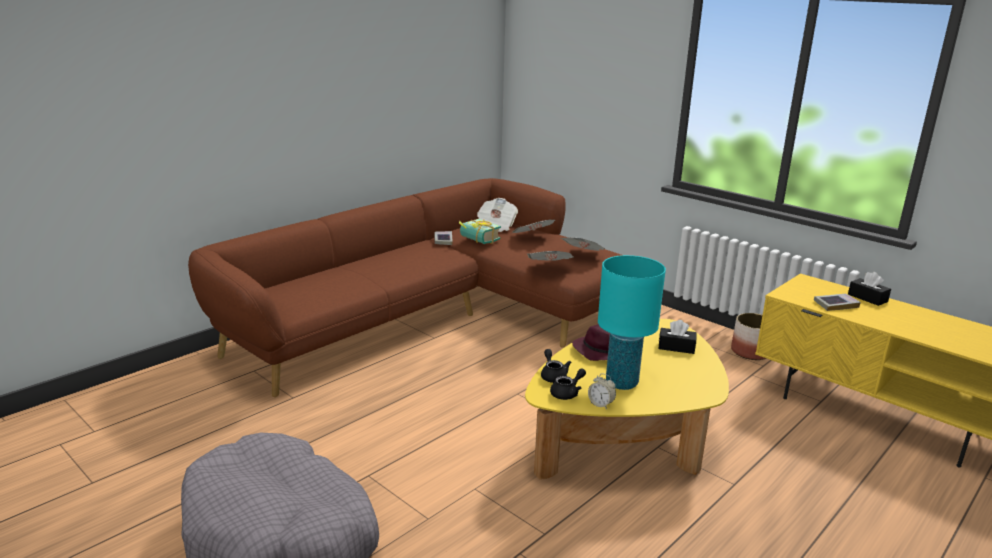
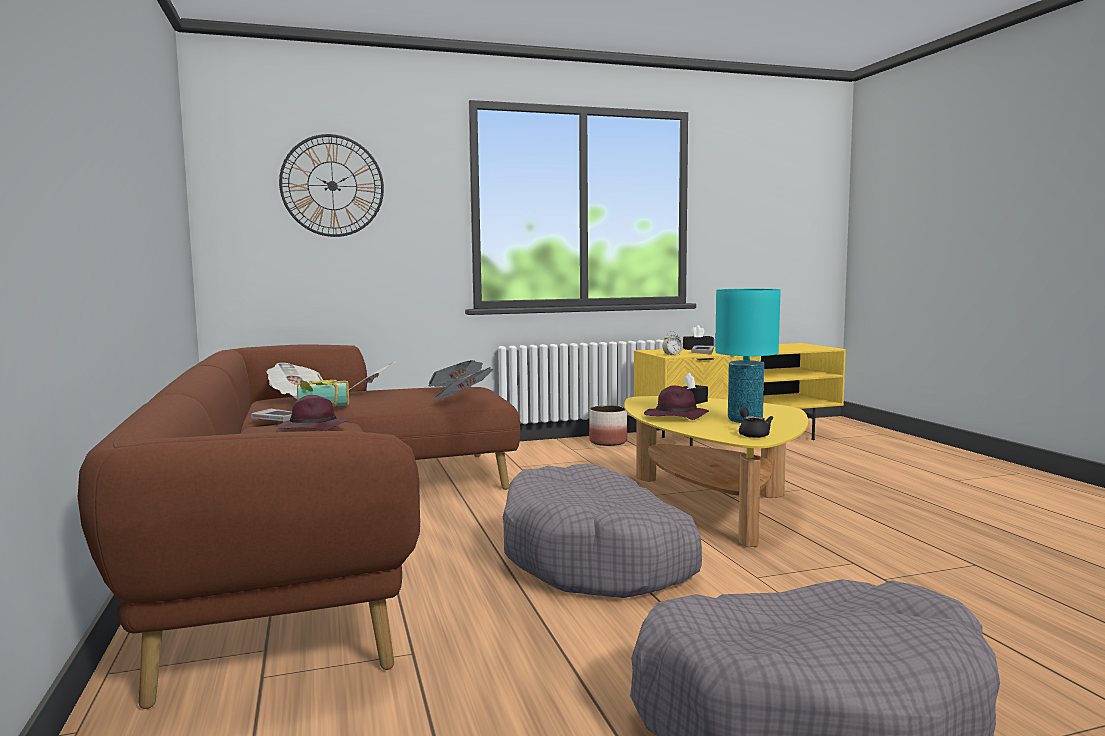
camera: 60 degrees left, 15 degrees down
black teapot [541,349,572,383] -> none
alarm clock [588,373,616,409] -> alarm clock moved to [662,331,683,355]
none -> purple hat [277,395,349,431]
none -> wall clock [279,134,384,237]
none -> grey dog bed [503,464,702,598]

